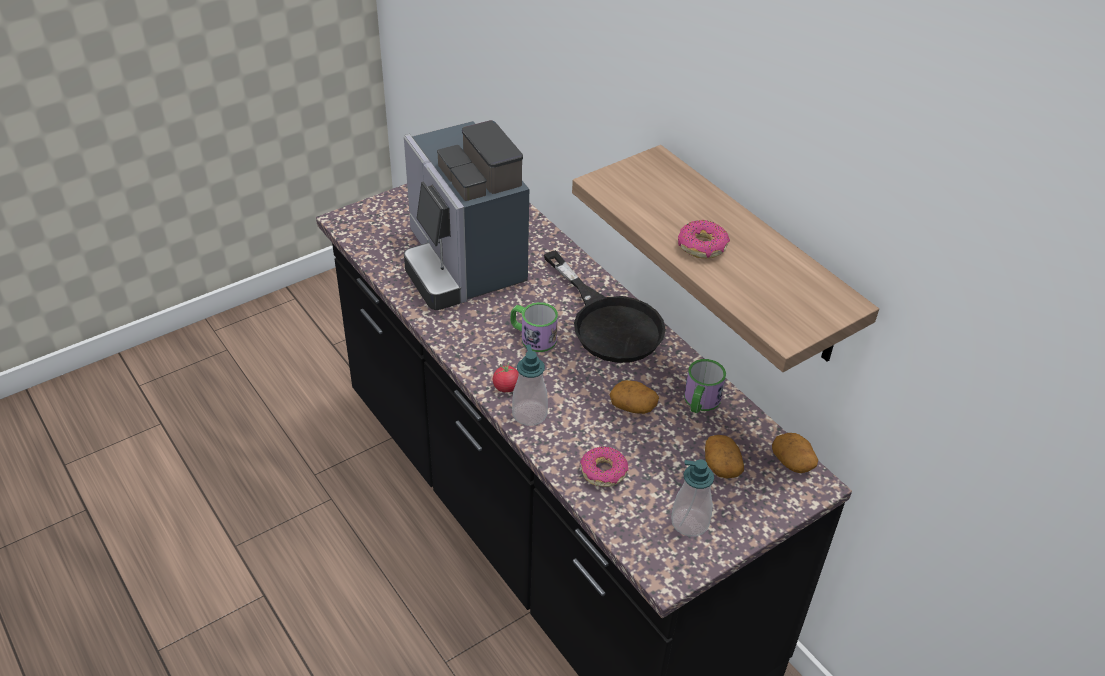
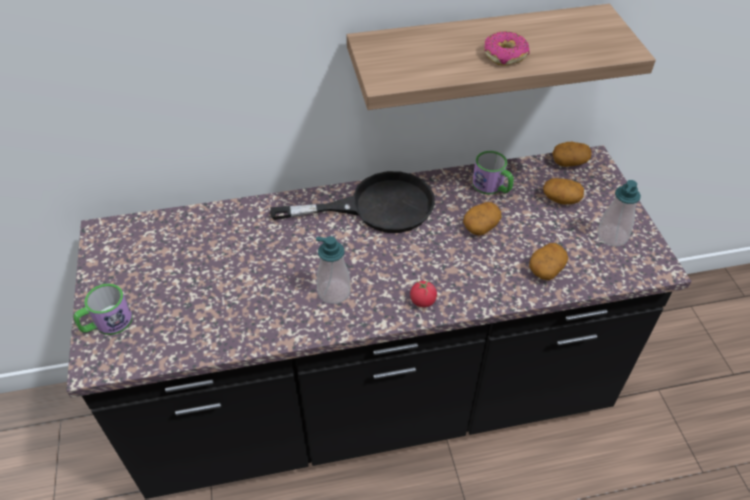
camera: 65 degrees left, 5 degrees up
coffee machine [404,120,529,310] -> none
mug [510,302,558,352] -> mug moved to [73,283,132,335]
soap dispenser [512,344,548,426] -> soap dispenser moved to [316,236,350,304]
donut [580,447,629,487] -> potato [529,243,568,280]

